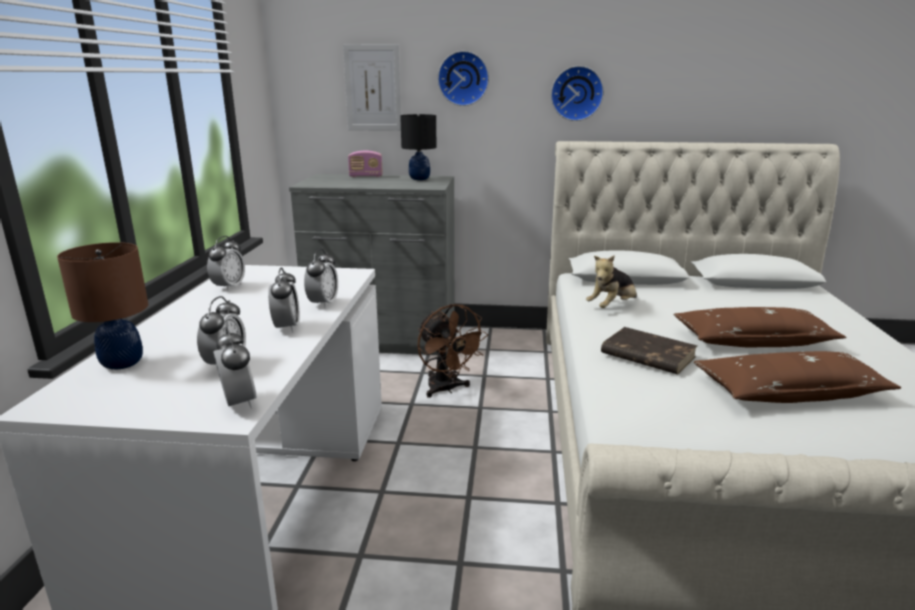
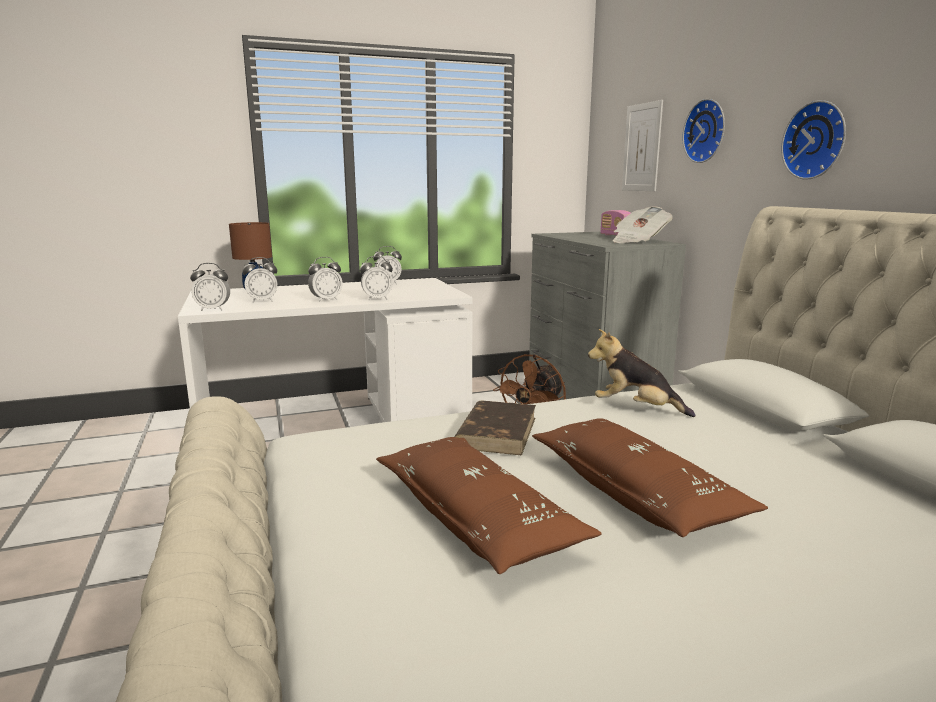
camera: 65 degrees right, 5 degrees down
alarm clock [213,327,257,409] -> alarm clock turned 45 degrees clockwise [190,263,230,311]
black table lamp [400,114,437,180] -> newspaper [613,206,673,243]

